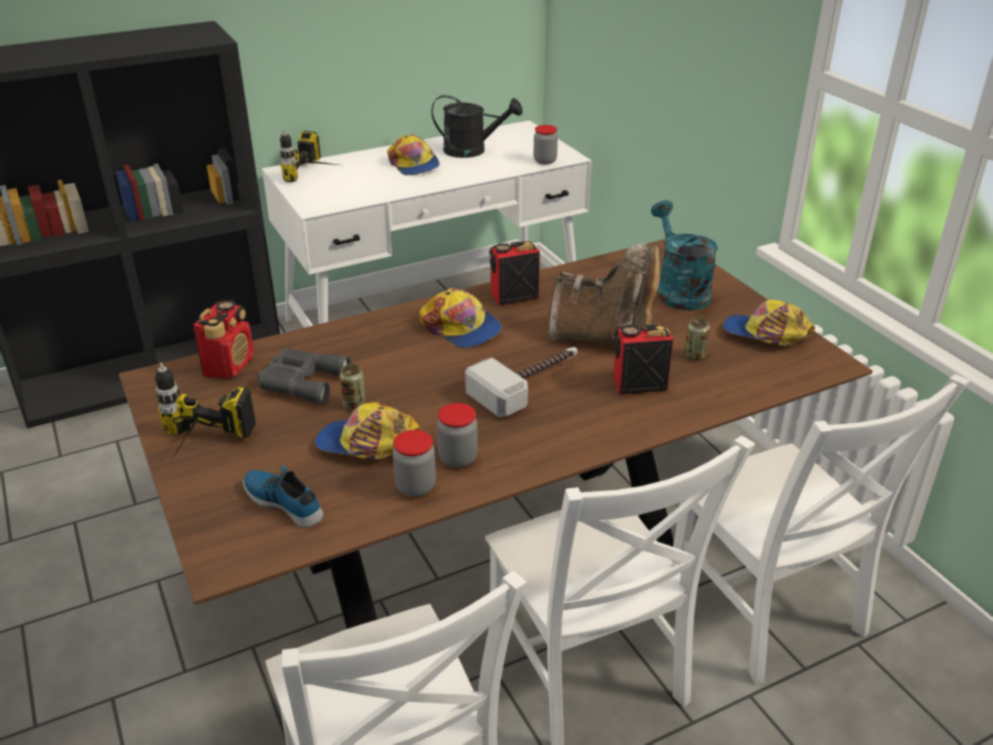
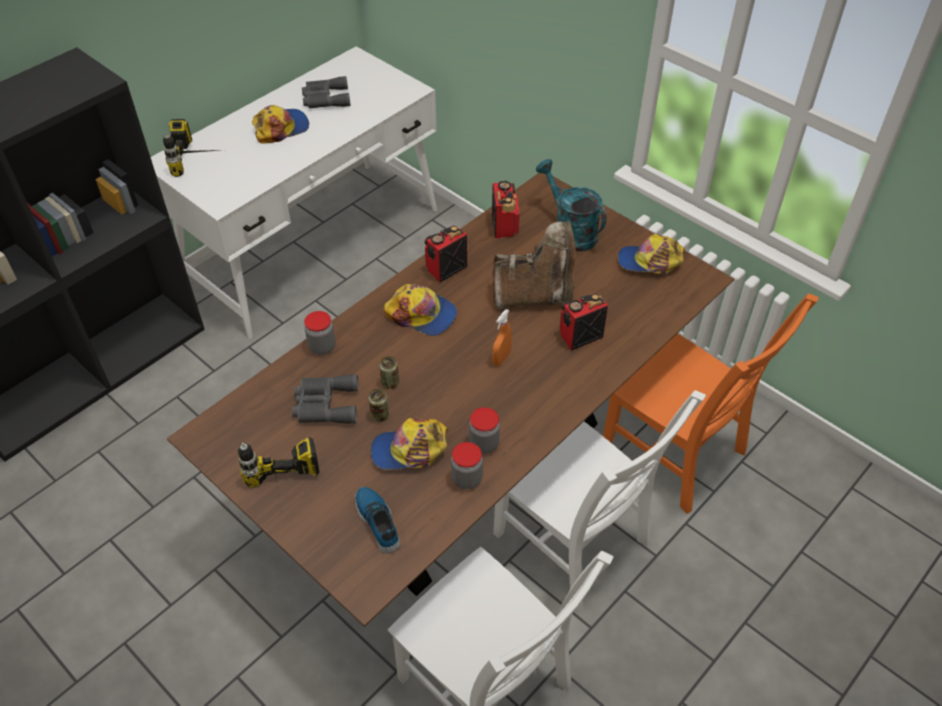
camera: 20 degrees left, 15 degrees up
radio [193,300,254,379] -> radio moved to [491,181,519,238]
shoe [243,465,324,528] -> shoe turned 45 degrees clockwise [355,487,401,553]
cap [387,134,440,175] -> cap turned 75 degrees counterclockwise [252,105,309,144]
black watering can [431,95,522,158] -> grey binoculars [302,76,351,108]
hammer [465,347,578,417] -> orange spray bottle [492,309,512,366]
jar [534,125,558,164] -> jar moved to [304,311,335,355]
white chair [671,374,970,684] -> orange chair [603,293,819,514]
can [684,317,710,360] -> can moved to [379,356,399,389]

